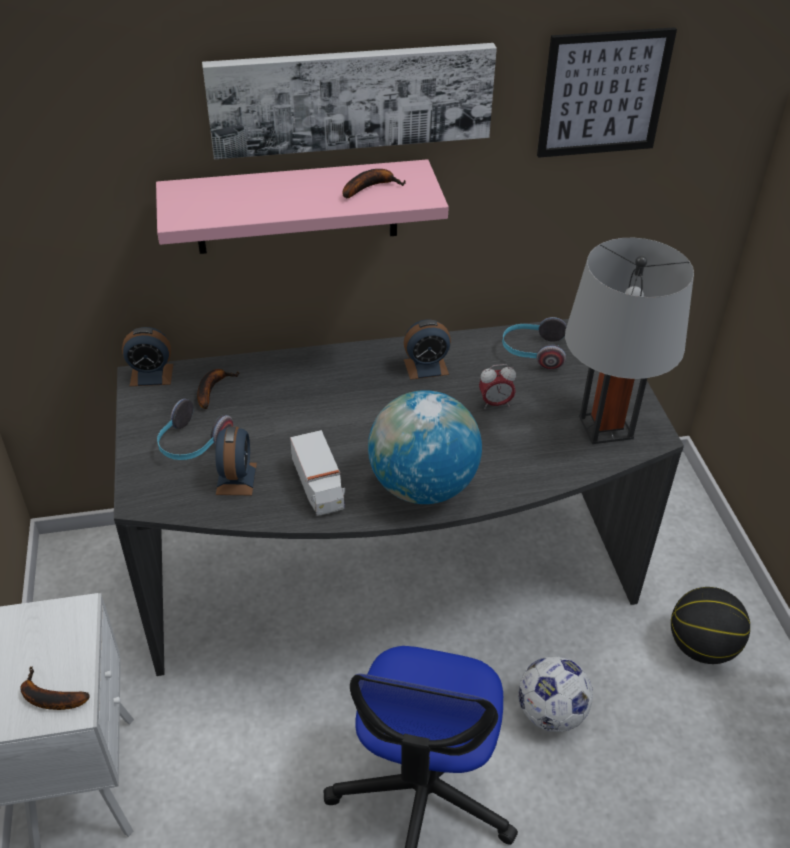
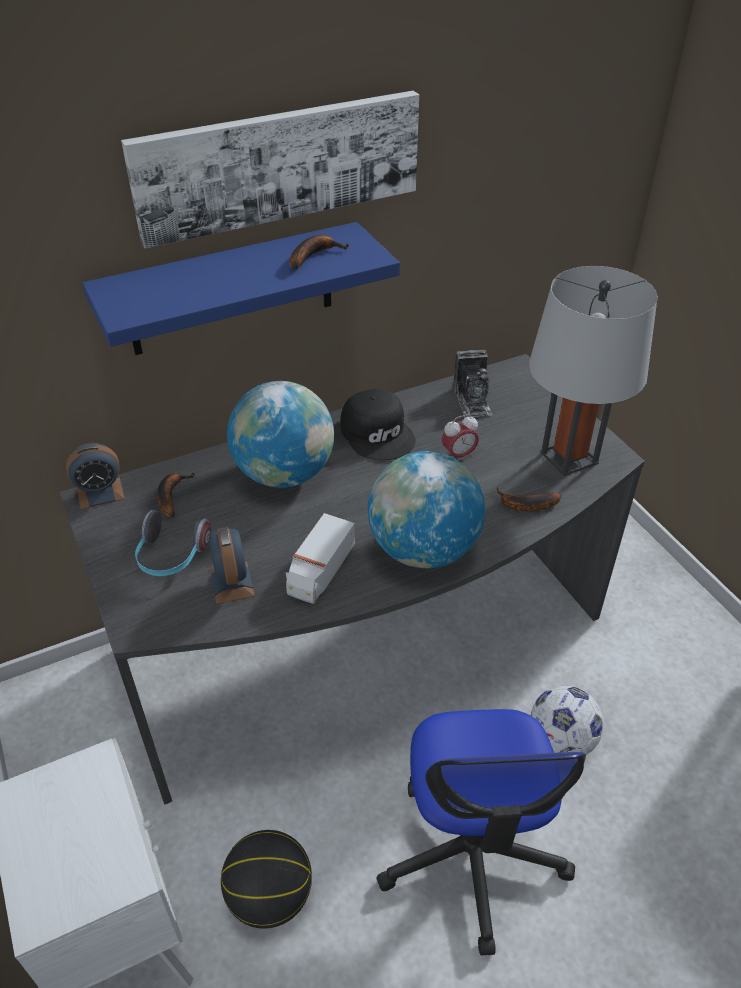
camera: 15 degrees left, 0 degrees up
banana [20,666,90,710] -> banana moved to [497,486,562,511]
pink shelf [156,159,449,254] -> blue shelf [82,222,400,355]
toy truck [290,430,345,516] -> toy truck turned 60 degrees clockwise [285,513,355,604]
alarm clock [404,320,451,380] -> black cap [340,389,415,461]
headphones [502,317,567,369] -> camera [453,350,493,418]
picture [537,27,677,158] -> none
basketball [671,587,750,664] -> basketball moved to [221,830,312,929]
none -> globe [227,381,334,488]

